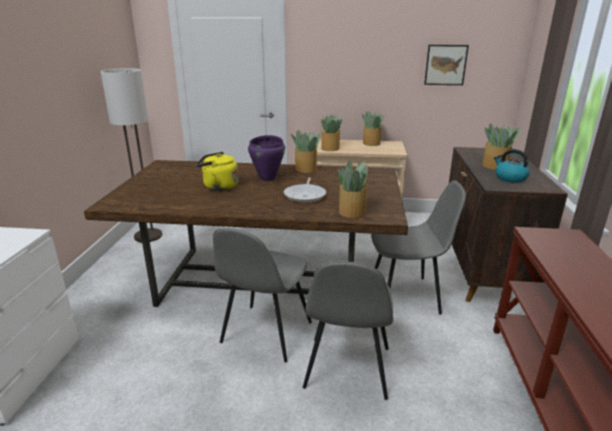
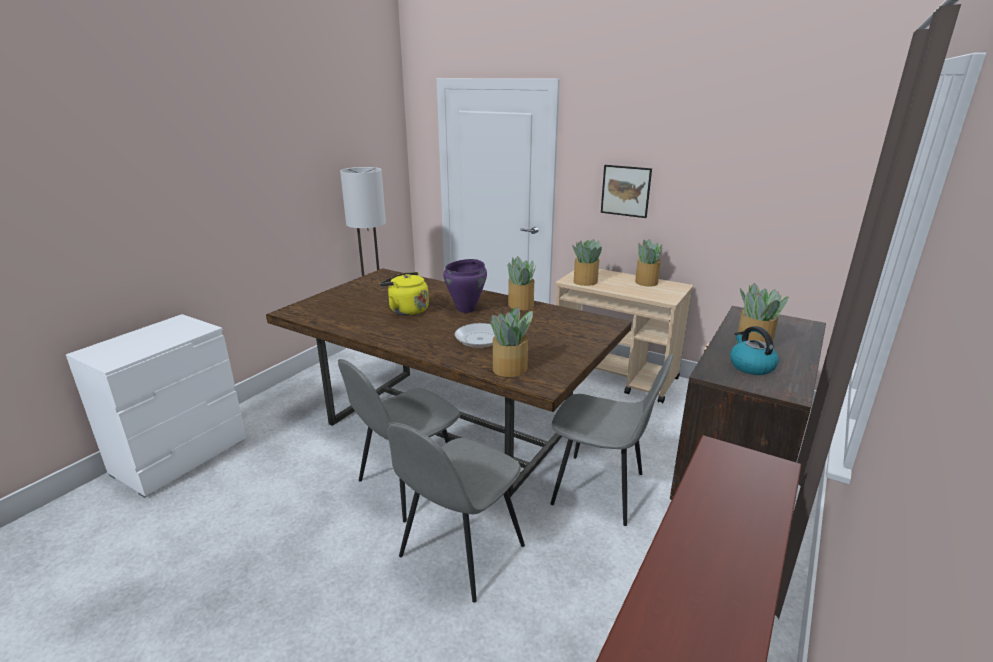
camera: 25 degrees right, 0 degrees up
picture [424,45,469,85] -> picture moved to [601,165,652,218]

